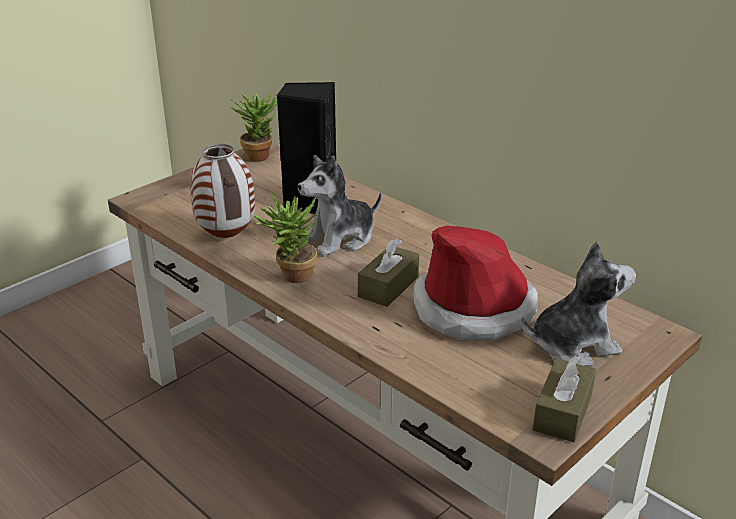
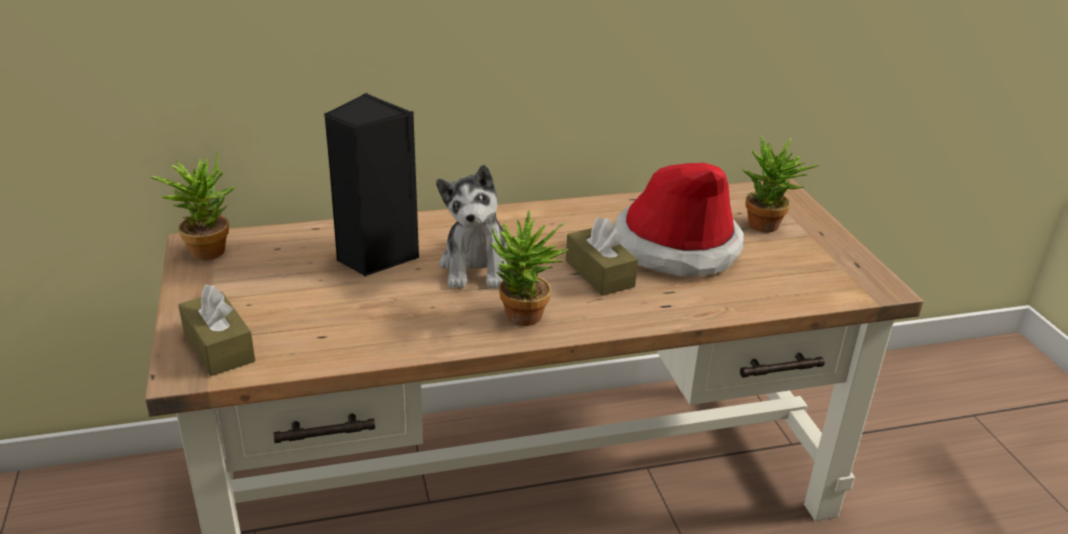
camera: 60 degrees left, 0 degrees up
vase [190,144,255,238] -> none
plush toy [521,241,636,366] -> potted plant [742,135,819,233]
brown tissue box [532,356,596,442] -> brown tissue box moved to [178,284,255,376]

